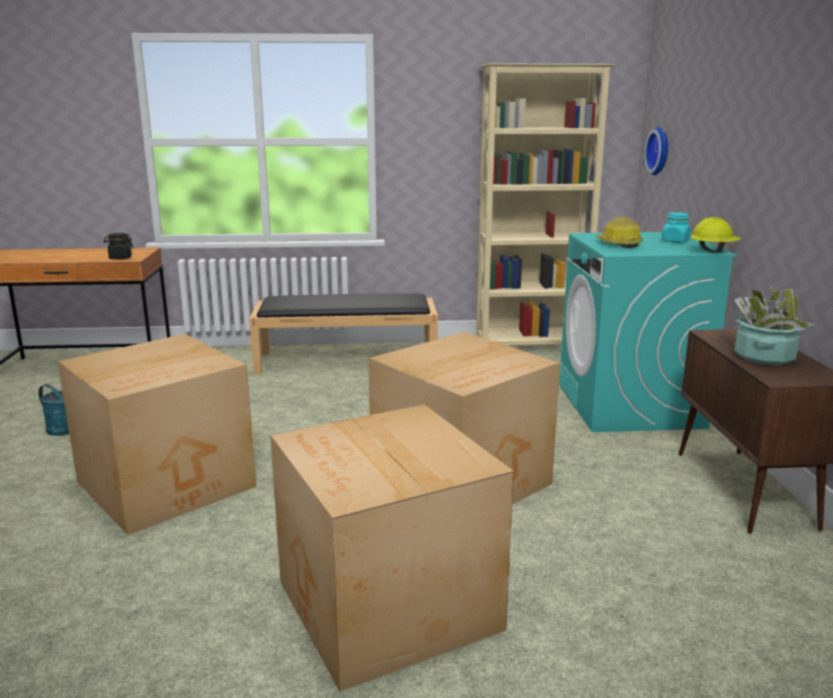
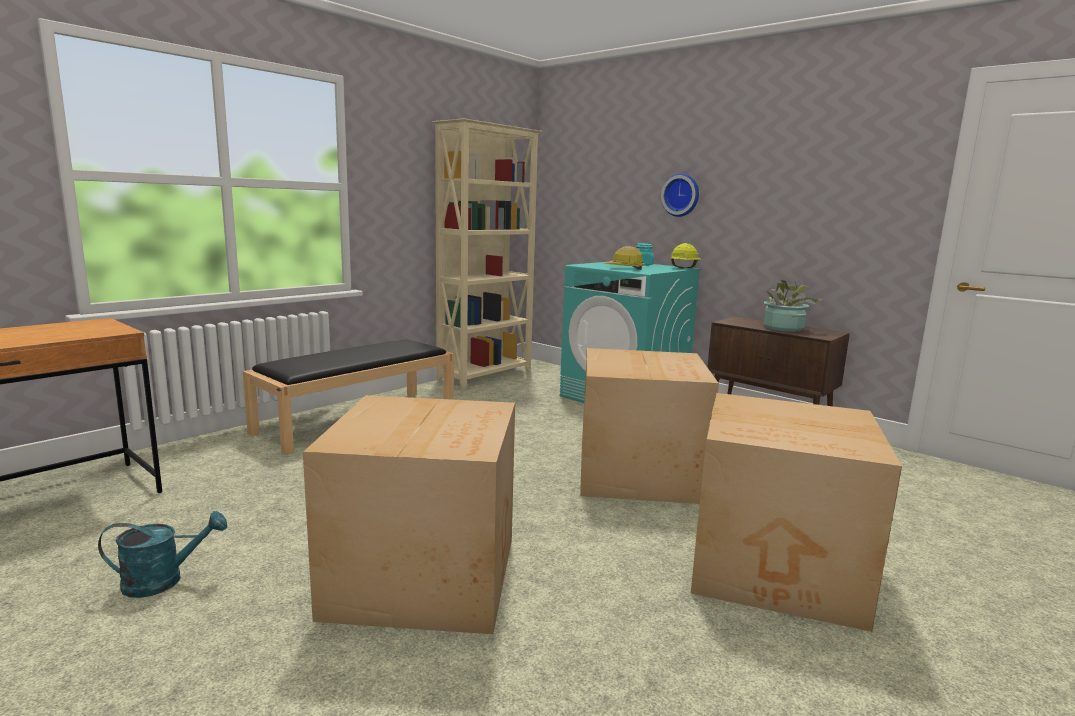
camera: 45 degrees left, 5 degrees down
black jar [104,233,134,260] -> none
wall clock [644,127,668,175] -> wall clock moved to [661,173,699,217]

